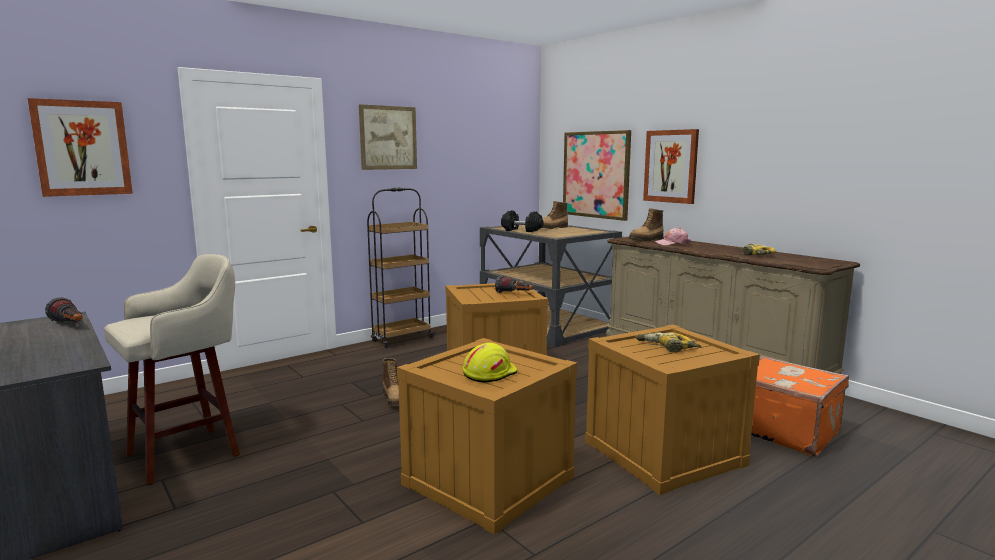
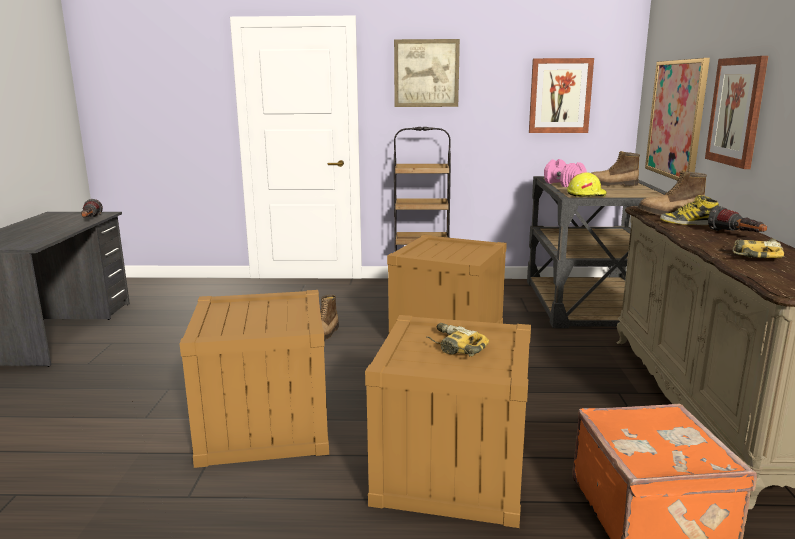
camera: 40 degrees right, 5 degrees up
picture [28,98,133,197] -> picture moved to [529,58,594,133]
beige stool [104,254,240,485] -> none
yellow hard hat [463,343,518,383] -> yellow hard hat moved to [567,172,607,197]
flashlight [495,276,533,293] -> flashlight moved to [708,206,767,232]
black dumbbell [501,210,544,232] -> pink dumbbell [544,159,587,187]
pink cap [654,228,691,245] -> boot [660,195,719,225]

